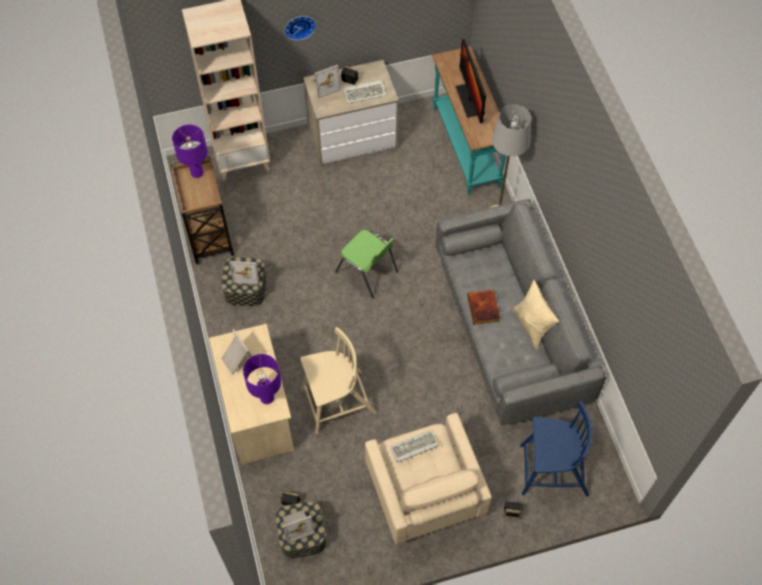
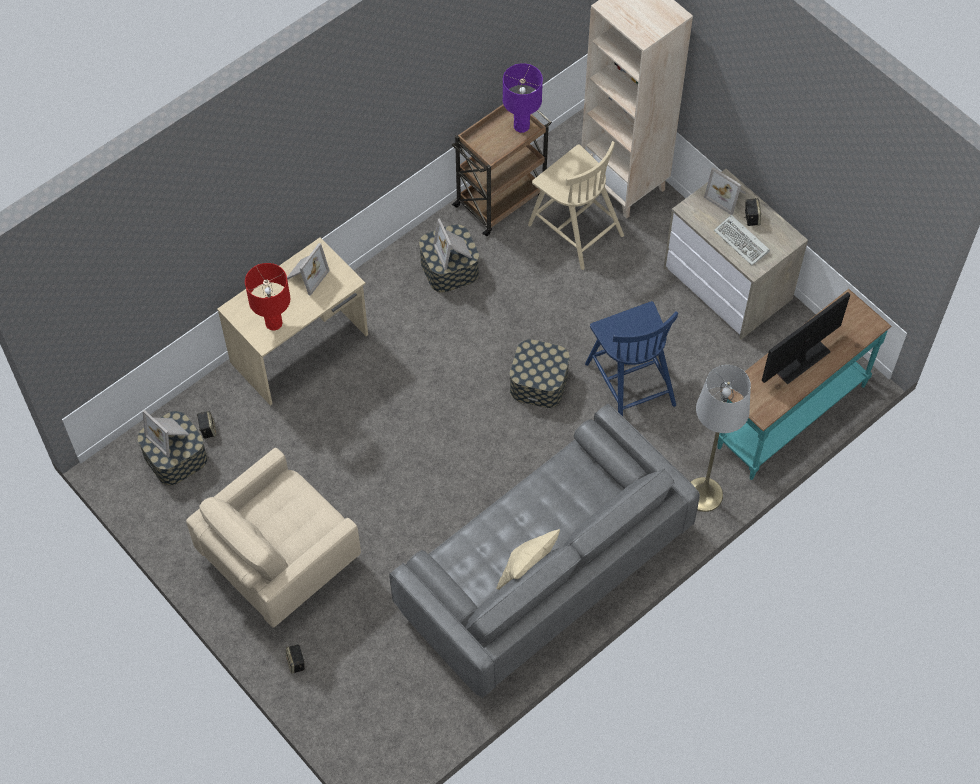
camera: 65 degrees right, 0 degrees up
purple table lamp [243,354,281,404] -> red table lamp [245,263,290,331]
wall clock [284,16,316,40] -> none
beige chair [300,327,377,434] -> beige chair moved to [528,141,624,270]
green chair [335,230,398,298] -> storage box [510,339,570,408]
keyboard [389,430,440,463] -> none
book [467,290,500,325] -> none
blue chair [520,401,592,497] -> blue chair moved to [585,301,678,416]

